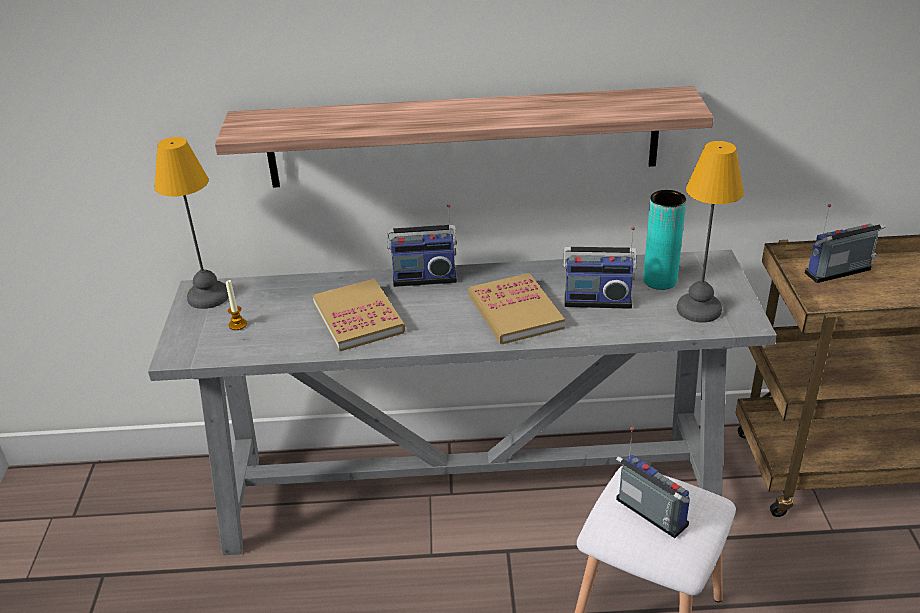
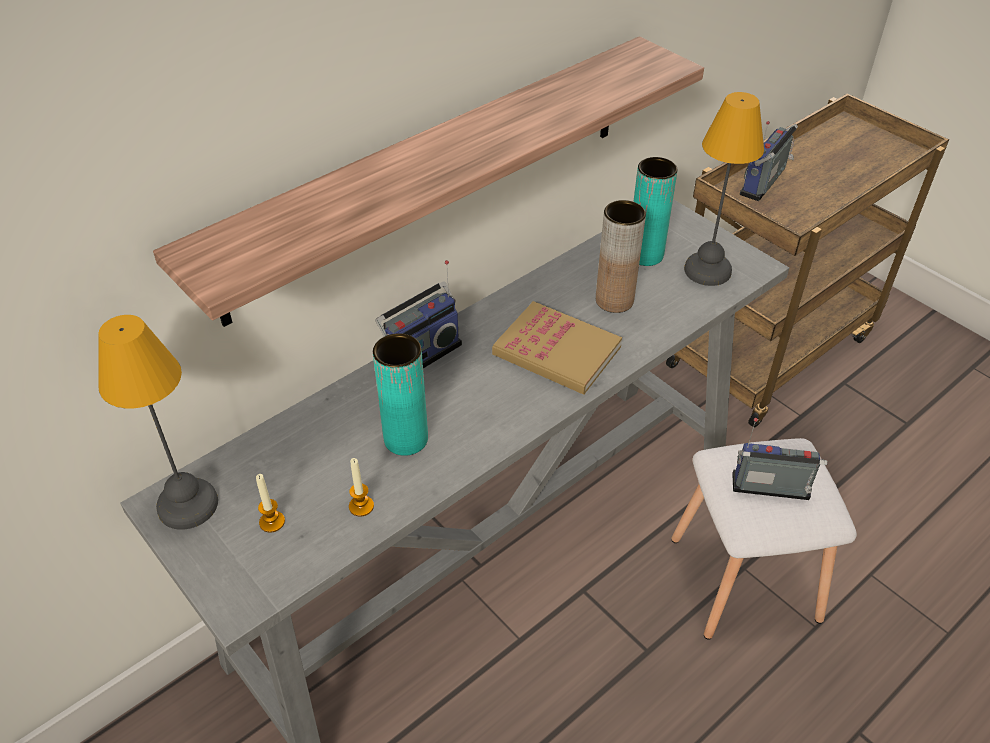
camera: 40 degrees left, 10 degrees up
book [313,279,405,351] -> turquoise vase [373,333,428,456]
radio [563,227,637,309] -> brown vase [596,200,646,313]
none -> candle [349,458,374,517]

